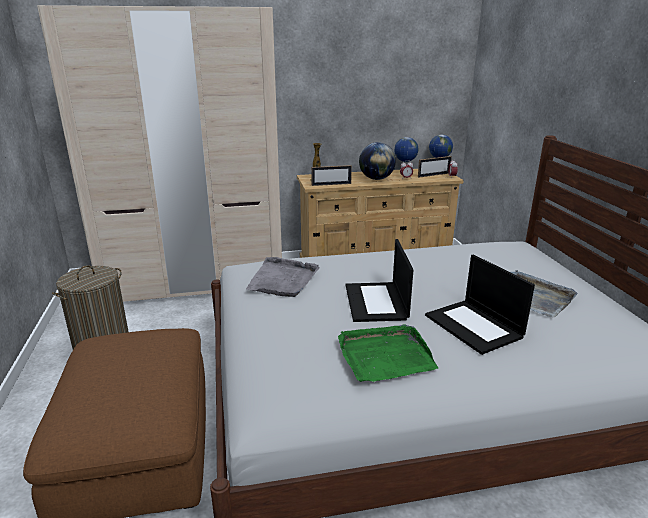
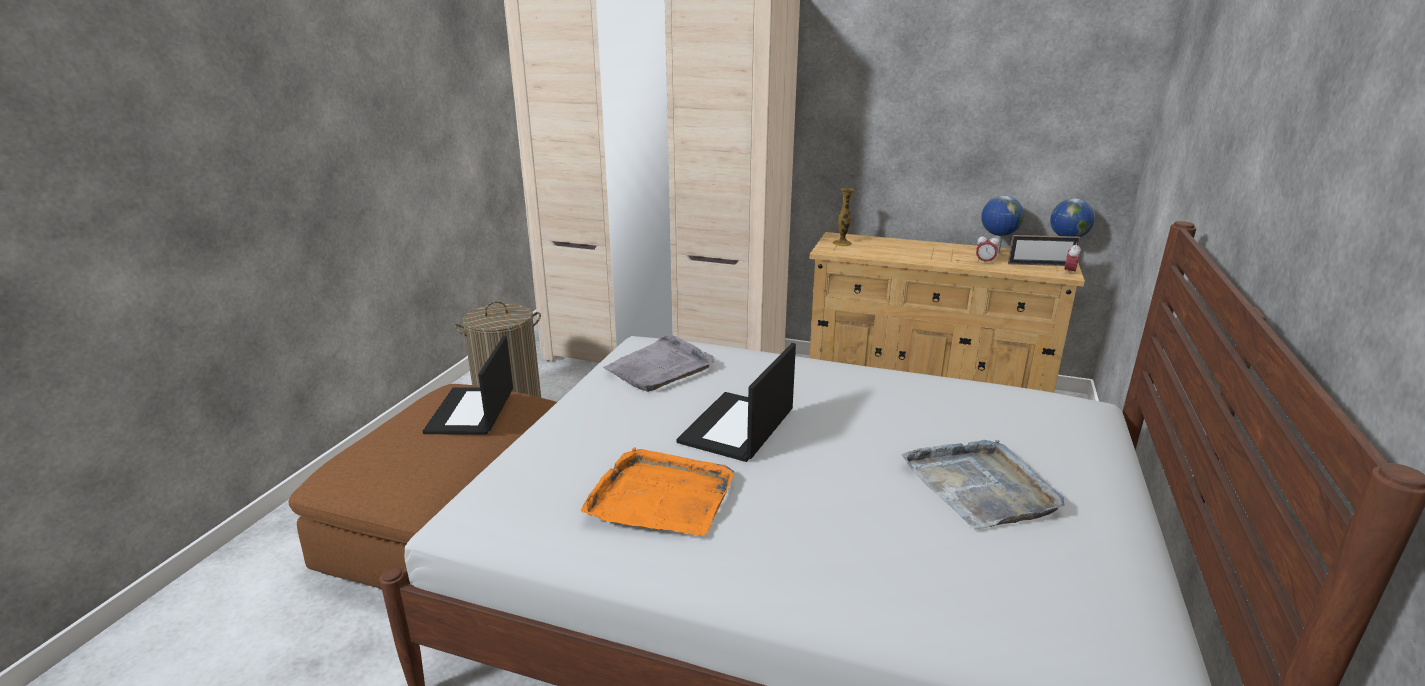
camera: 30 degrees right, 0 degrees up
picture frame [311,165,352,186] -> none
green tray [338,325,438,382] -> orange tray [581,447,735,535]
globe [359,142,396,180] -> none
laptop [425,254,535,355] -> laptop moved to [423,336,513,435]

